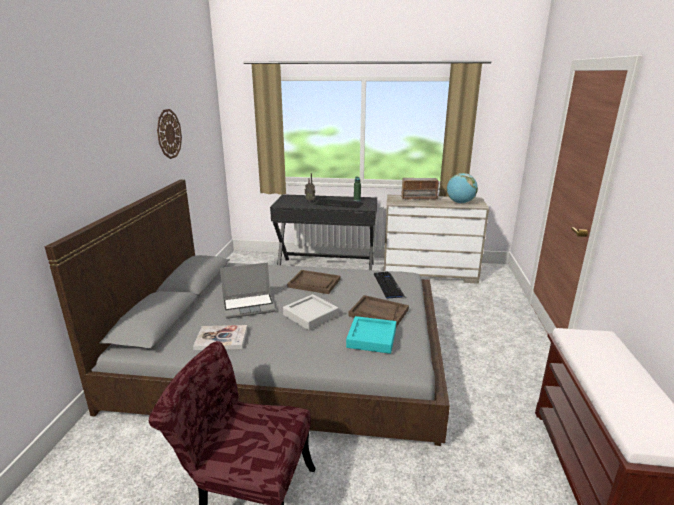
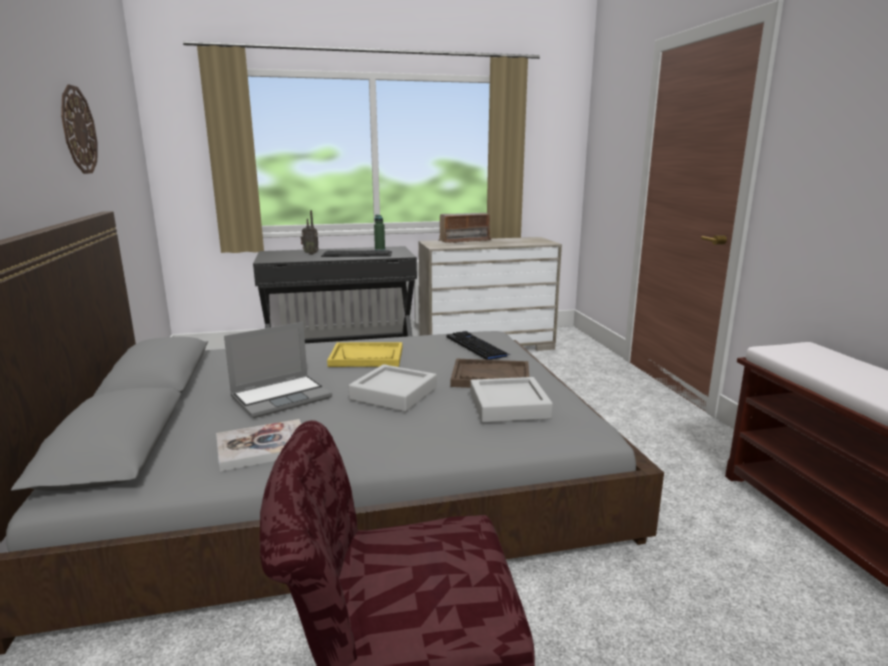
camera: 20 degrees left, 5 degrees down
brown tray [287,270,340,294] -> yellow tray [327,342,402,367]
turquoise tray [346,316,396,354] -> grey tray [470,377,553,423]
globe [447,173,478,203] -> none

